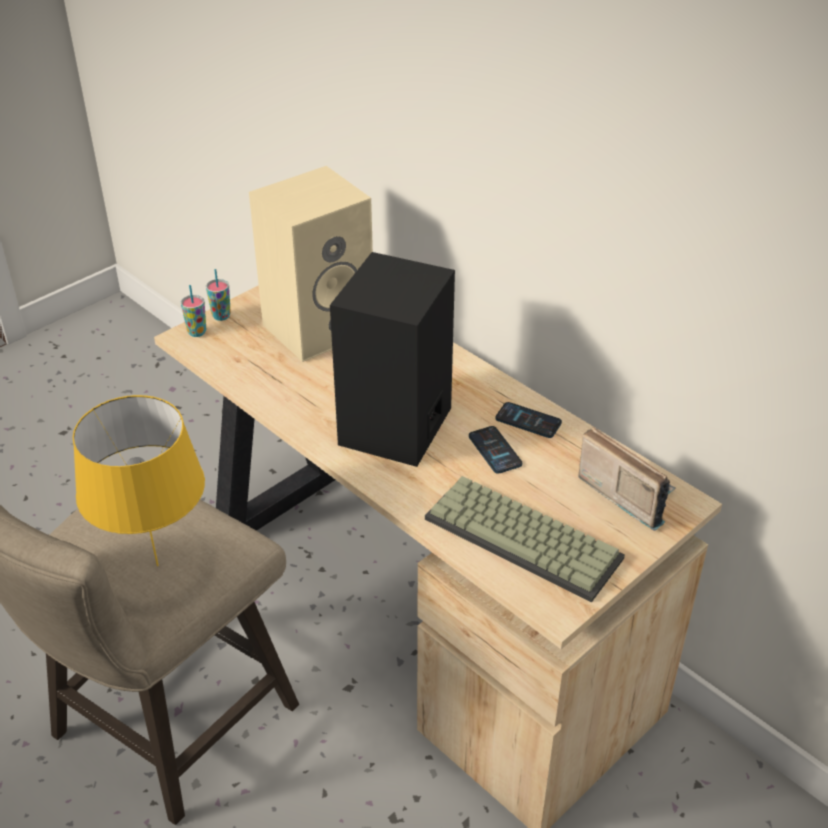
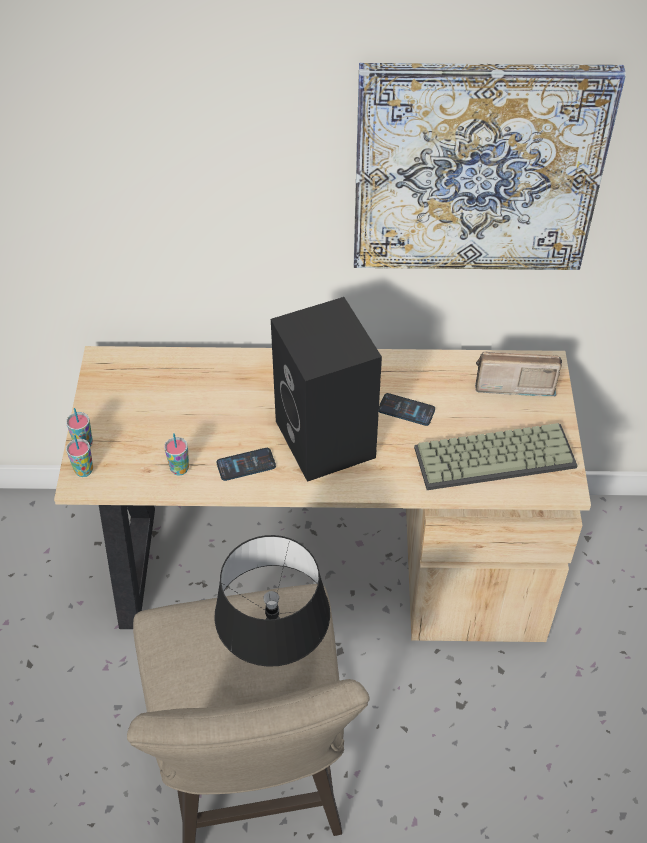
camera: 45 degrees left, 10 degrees up
yellow table lamp [73,395,205,566] -> black table lamp [215,535,330,667]
beige speaker [249,166,373,362] -> none
phone [495,402,562,438] -> phone moved to [217,448,276,481]
none -> cup [164,433,189,476]
none -> picture [354,63,626,270]

